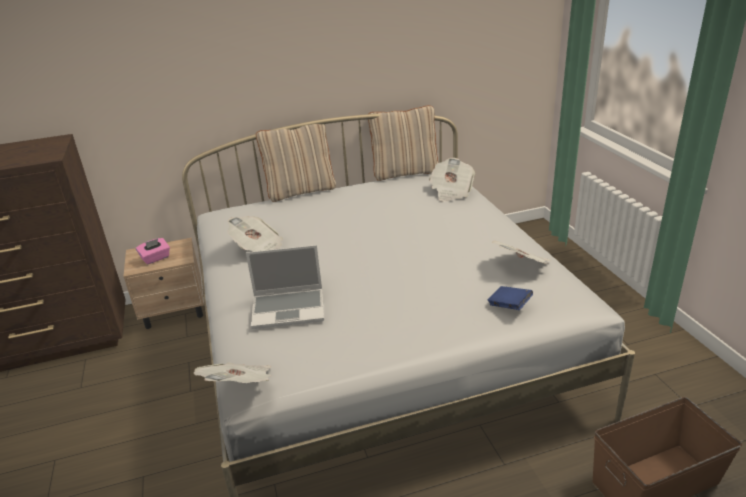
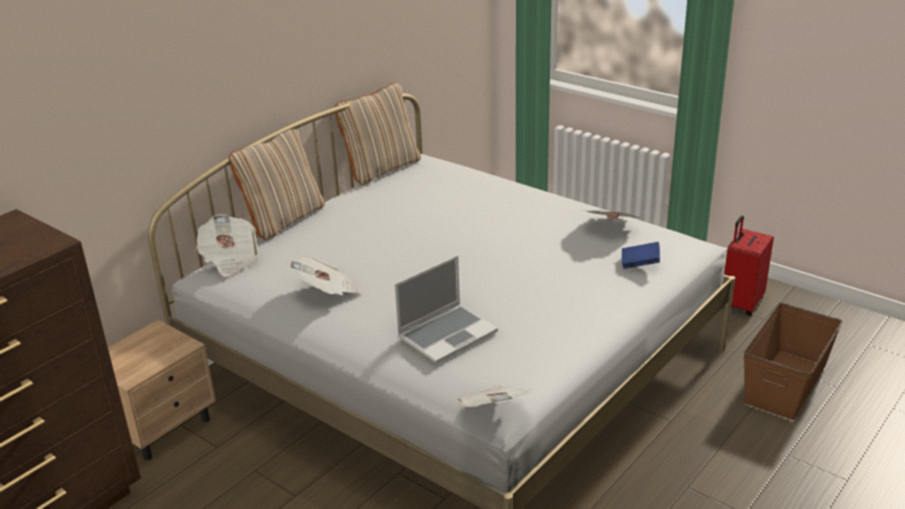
camera: 35 degrees left, 0 degrees up
pink tissue box [136,238,170,265] -> none
newspaper [429,158,475,202] -> newspaper moved to [196,214,258,276]
none -> red suitcase [723,215,774,316]

